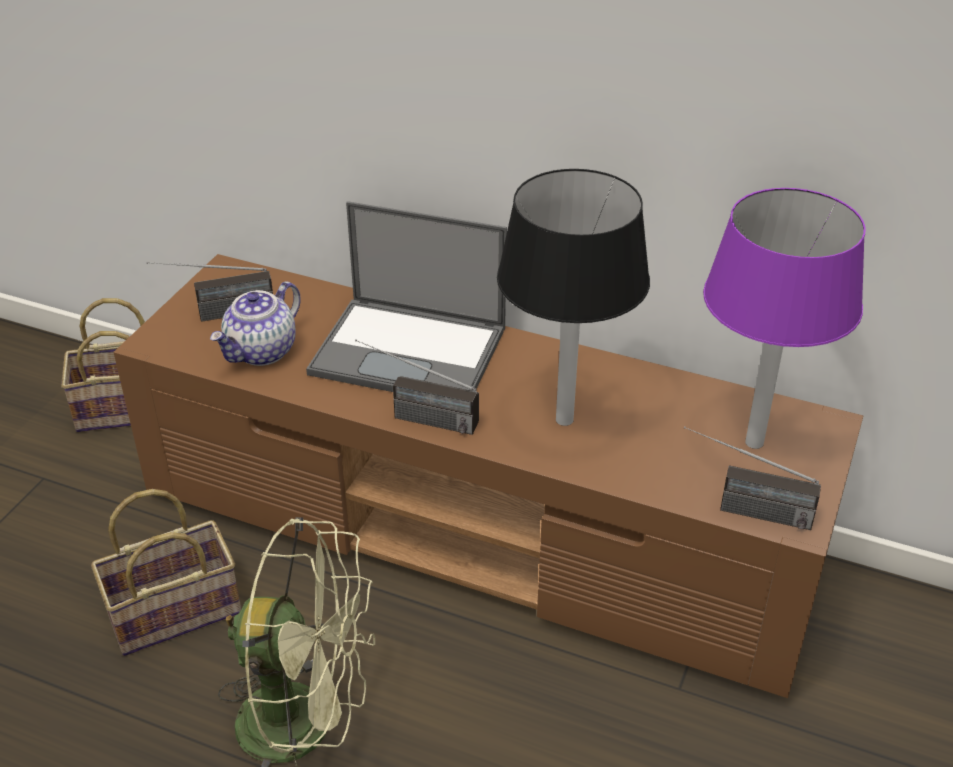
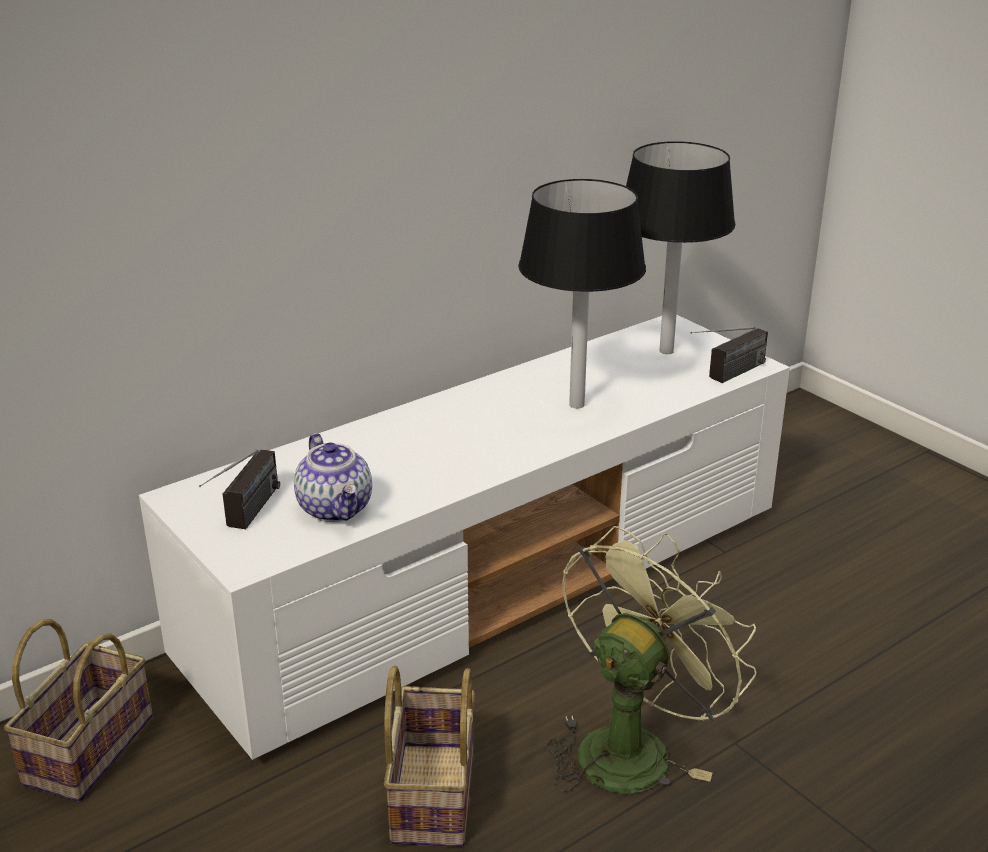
camera: 60 degrees left, 10 degrees down
brown tv stand [113,254,863,698] -> white tv stand [139,315,790,760]
laptop [306,201,507,392] -> none
radio [355,339,479,435] -> none
purple table lamp [703,188,866,449] -> black table lamp [626,141,735,354]

